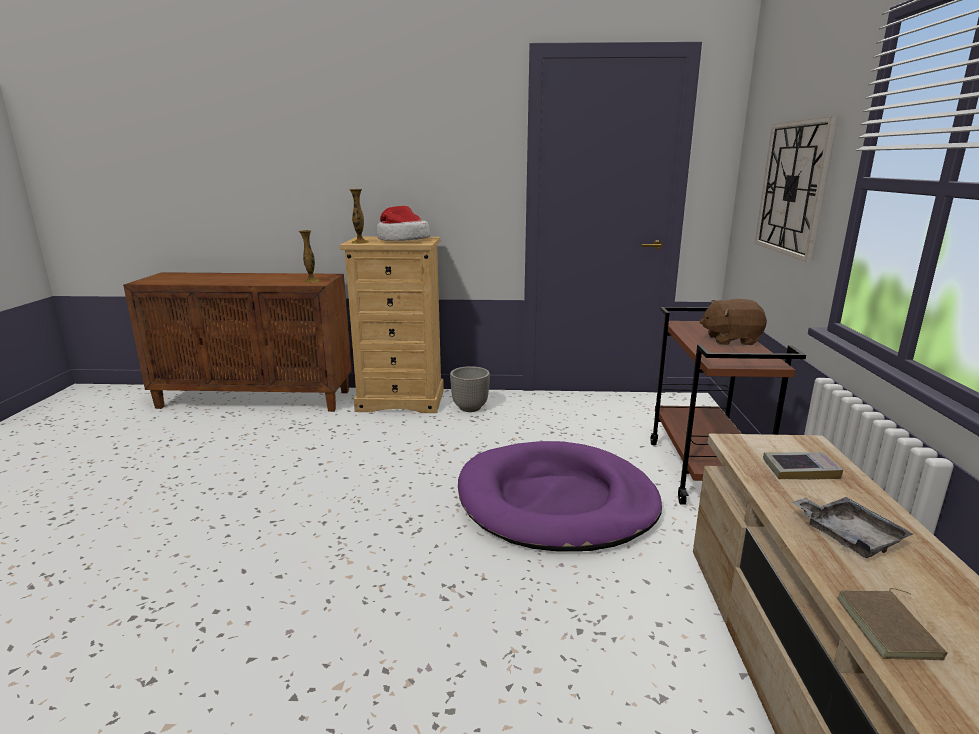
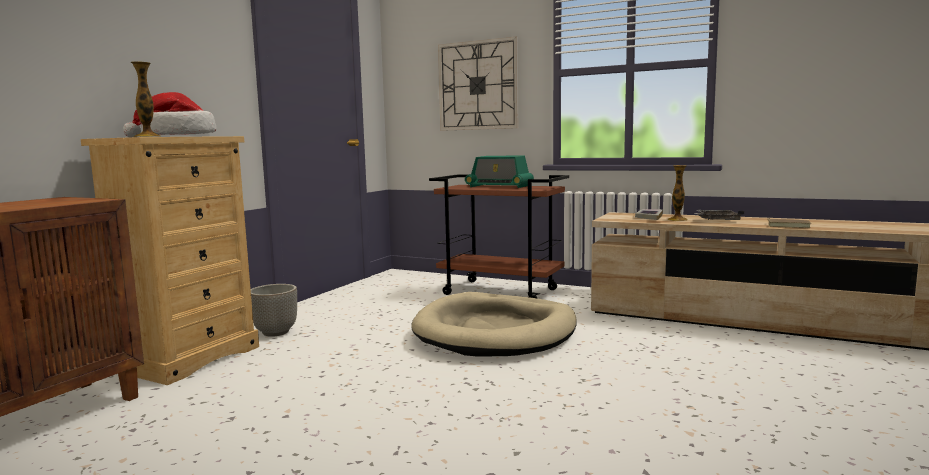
camera: 65 degrees left, 10 degrees down
vase [299,230,321,283] -> vase moved to [668,165,687,221]
purple dog bed [458,441,662,551] -> beige dog bed [411,292,577,357]
brown plush toy [700,299,767,345] -> radio [465,155,534,188]

